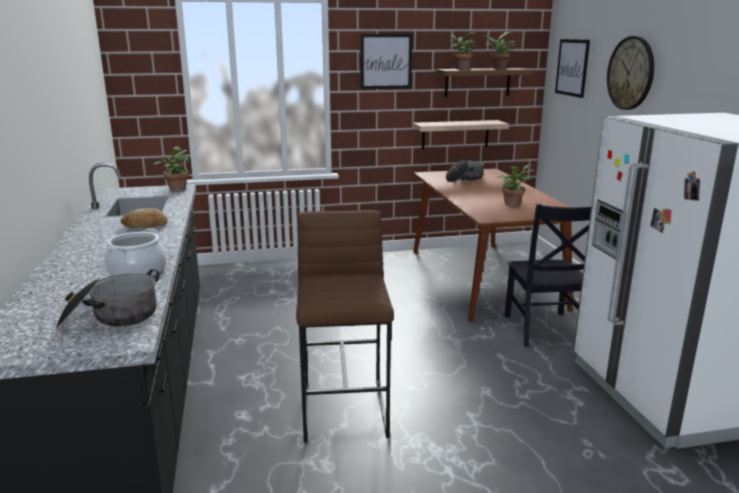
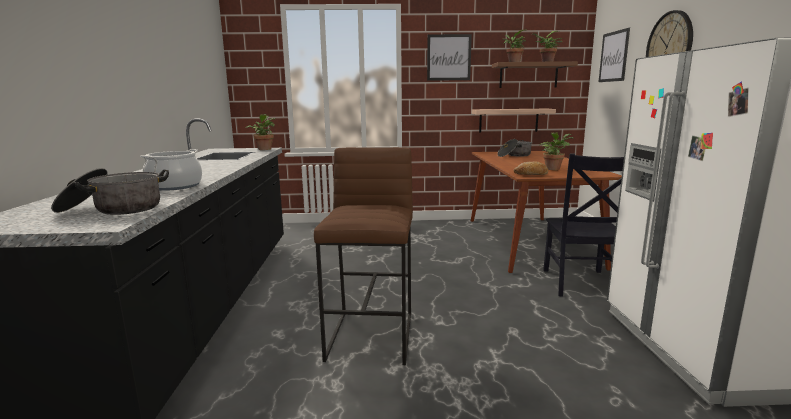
camera: 10 degrees right, 5 degrees down
bread [120,208,168,228] -> bread moved to [514,161,548,175]

